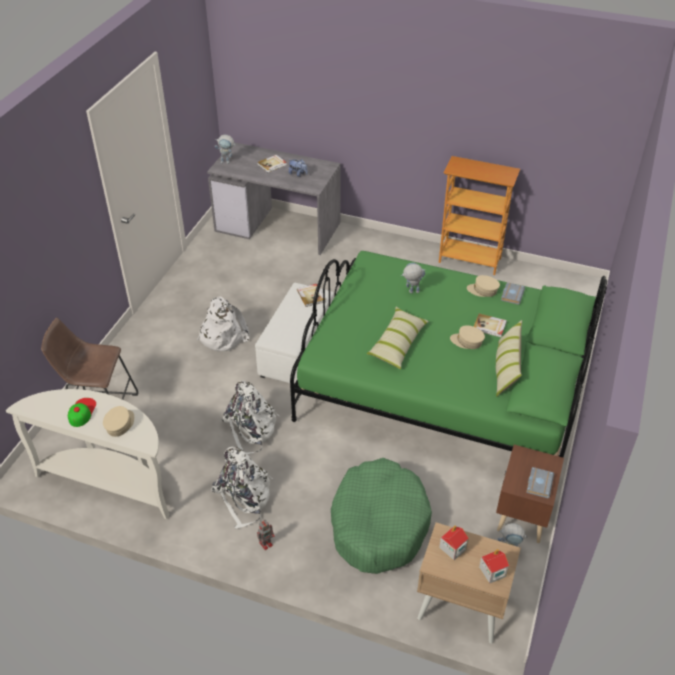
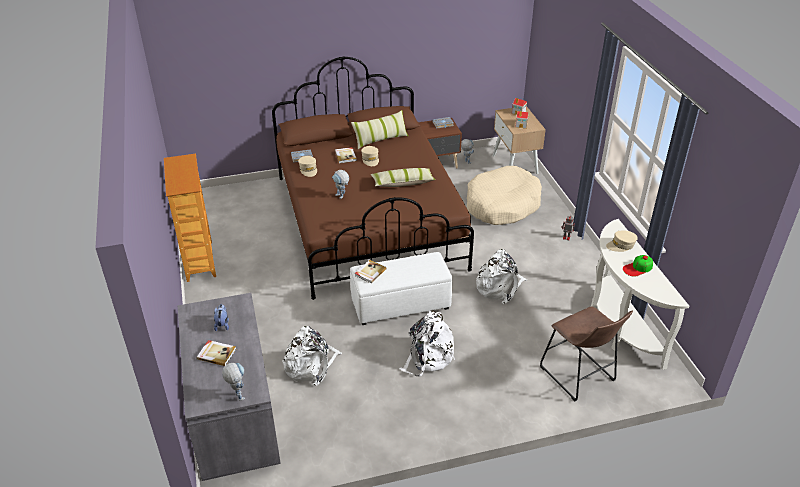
camera: 125 degrees left, 5 degrees down
white backpack [212,447,273,529] -> white backpack moved to [282,326,342,386]
green bed [290,251,607,458] -> brown bed [272,57,474,300]
green dog bed [331,458,432,574] -> beige dog bed [467,166,542,225]

